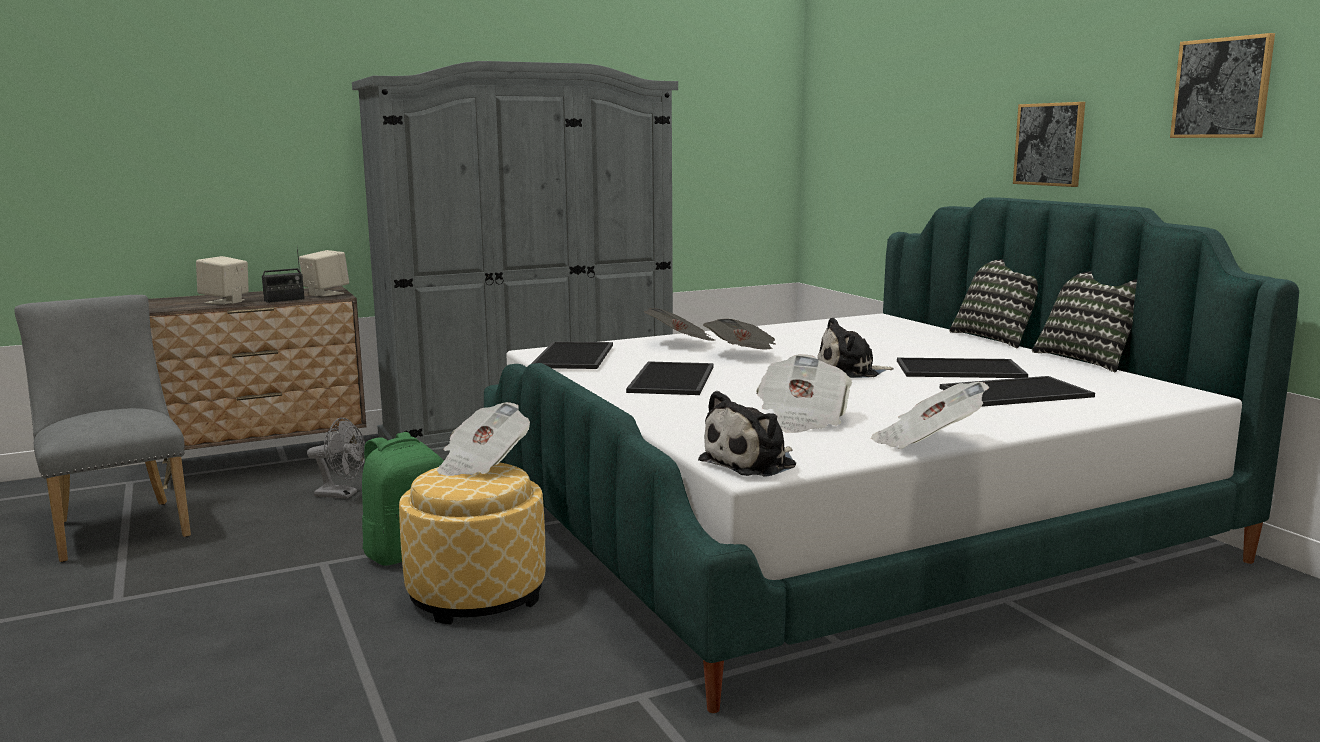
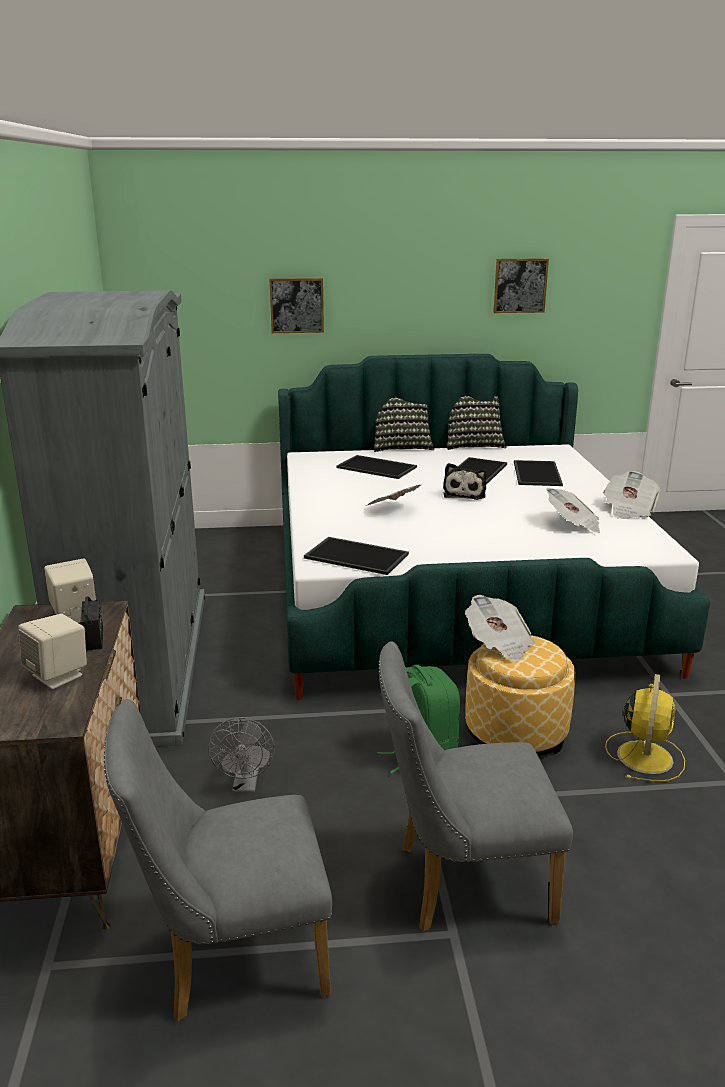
camera: 70 degrees left, 10 degrees up
grey fan [307,418,365,499] -> grey fan turned 150 degrees clockwise [208,717,275,793]
tray [626,361,714,395] -> tray moved to [336,455,417,479]
newspaper [644,308,715,341] -> none
plush toy [698,391,796,477] -> none
picture [1013,102,1085,187] -> picture moved to [269,278,324,333]
none -> grey chair [379,641,573,932]
none -> yellow fan [605,674,685,781]

